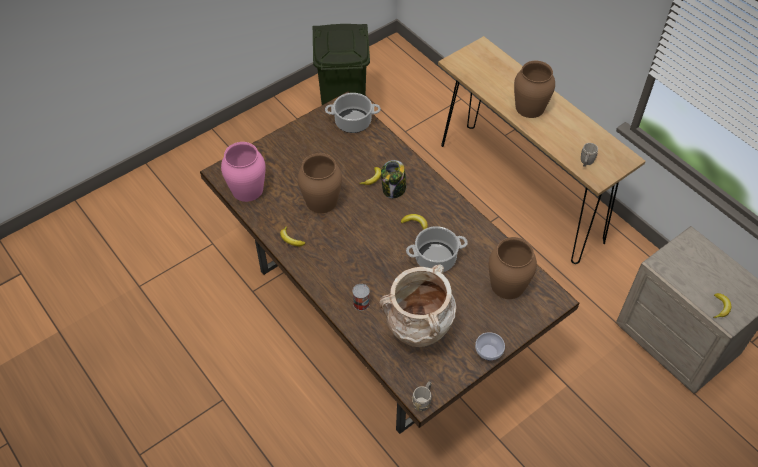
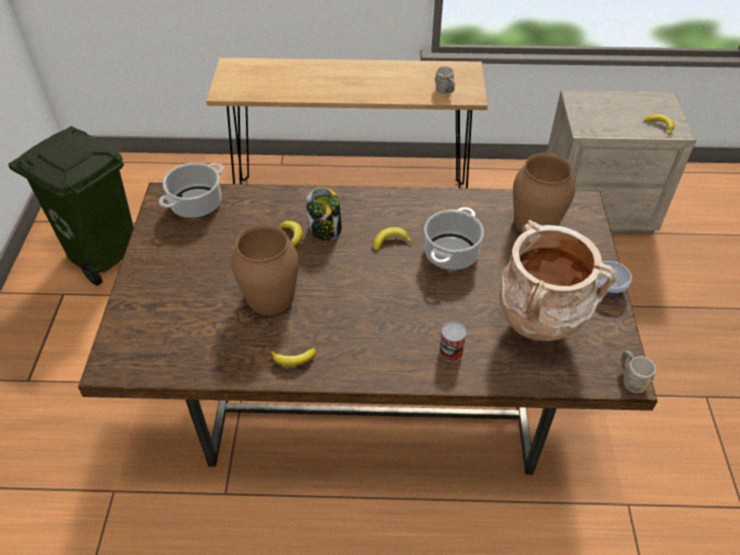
camera: 50 degrees left, 5 degrees down
pink vase [221,142,266,202] -> none
brown vase [514,61,555,118] -> none

